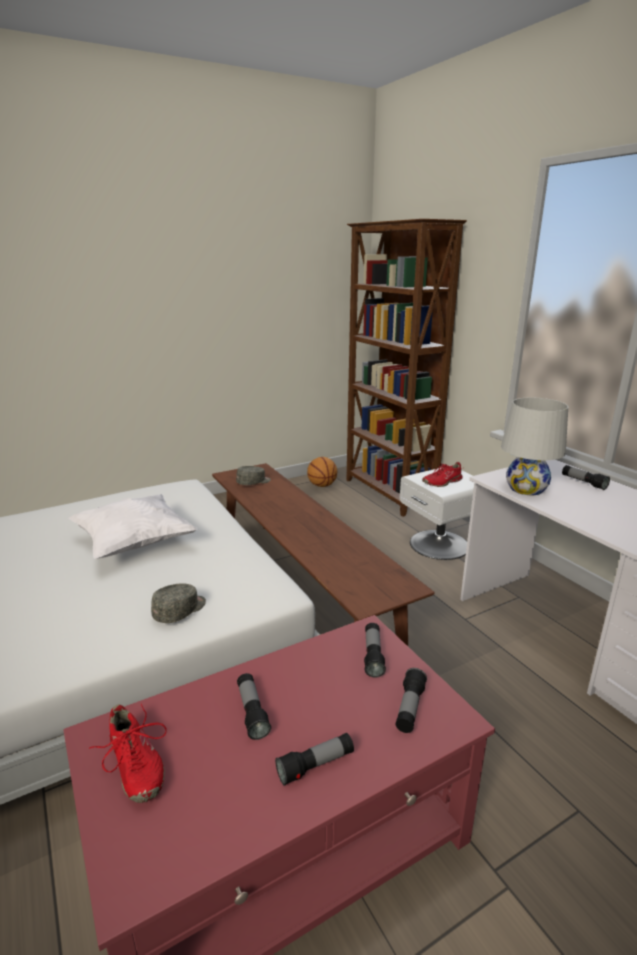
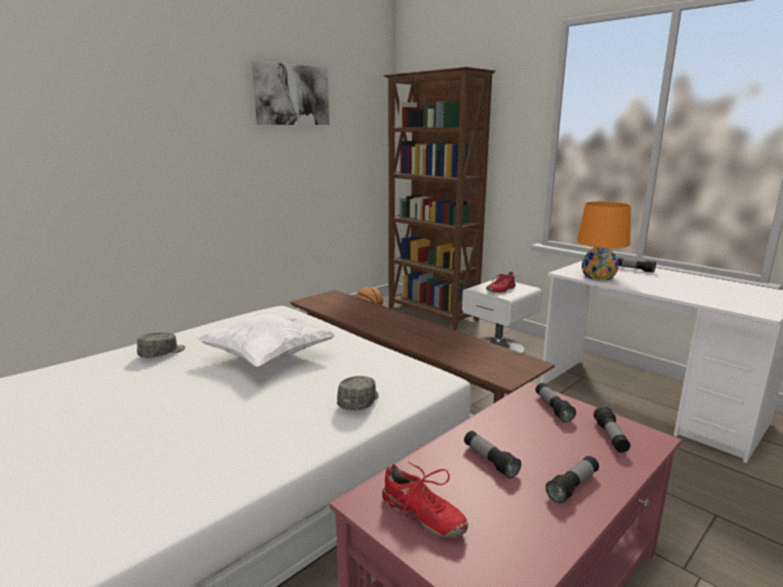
camera: 15 degrees left, 5 degrees down
grey cap [236,466,271,485] -> grey cap moved to [137,333,185,358]
white table lamp [501,398,568,495] -> orange table lamp [577,201,631,280]
none -> picture [252,61,329,125]

